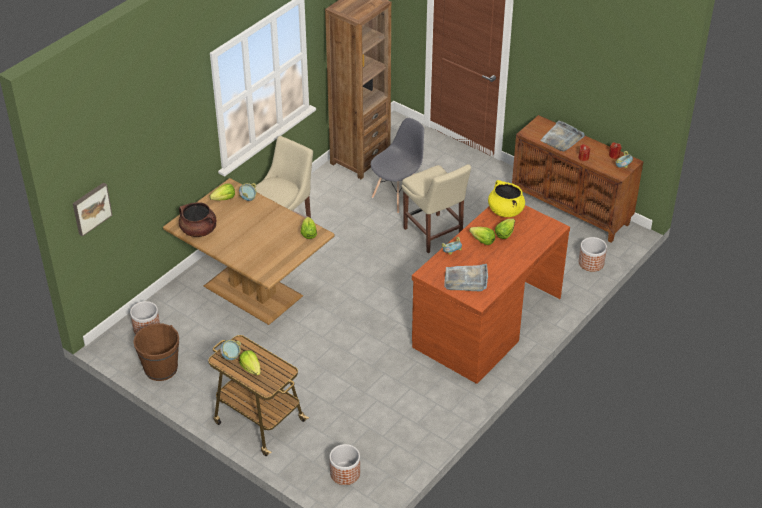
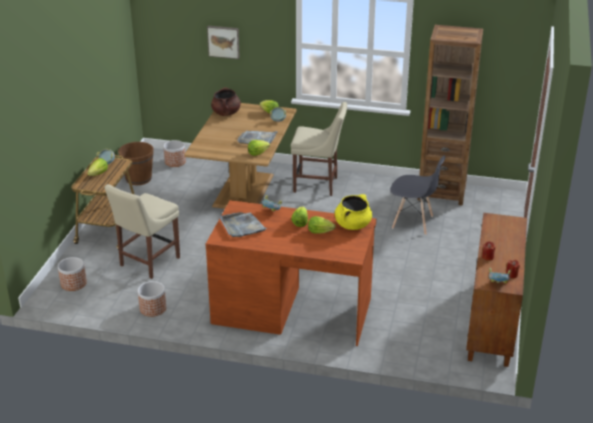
camera: 65 degrees right, 10 degrees down
picture [73,182,113,237] -> picture moved to [207,26,240,59]
beige chair [402,164,471,253] -> beige chair moved to [105,184,180,279]
grey tray [540,120,585,152] -> grey tray moved to [237,131,278,144]
planter [579,237,607,272] -> planter moved to [138,281,166,317]

